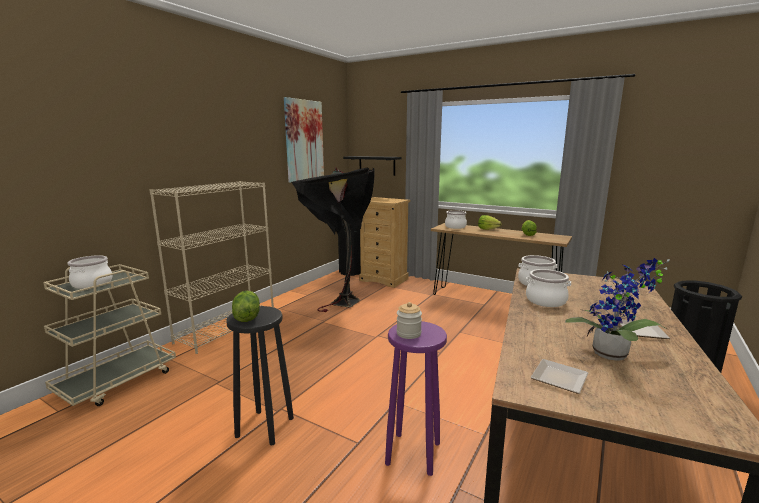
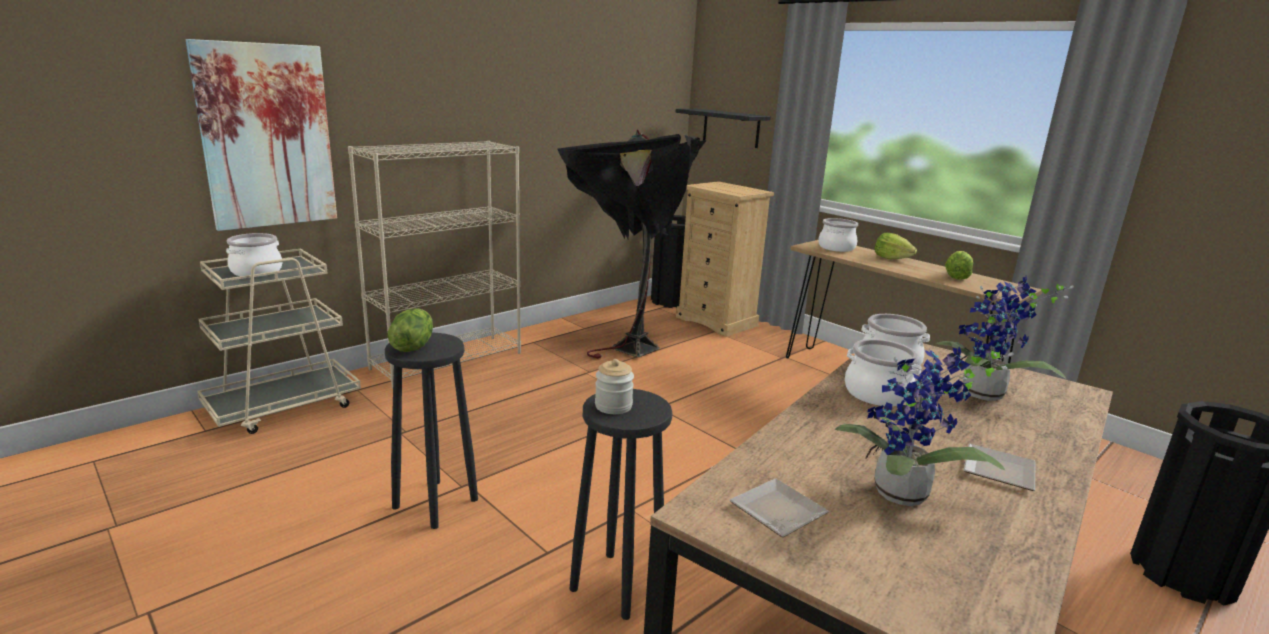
camera: 15 degrees right, 5 degrees up
picture [284,97,324,183] -> picture moved to [186,39,337,231]
purple stool [385,321,447,476] -> black stool [570,389,672,620]
none -> potted plant [936,277,1074,401]

